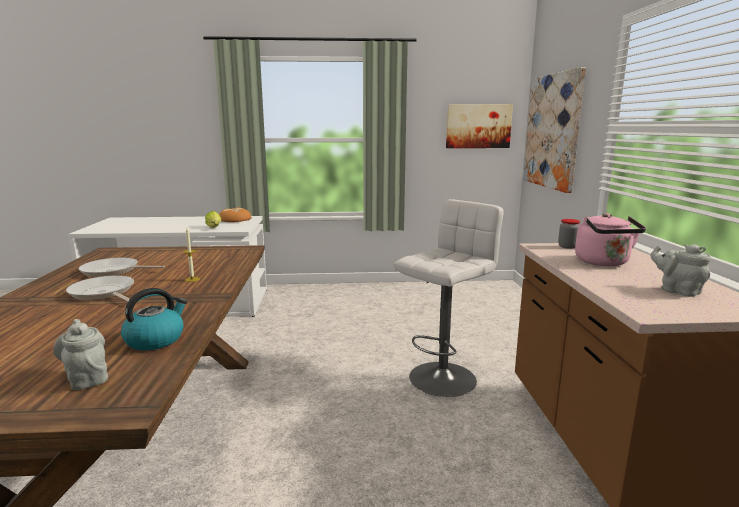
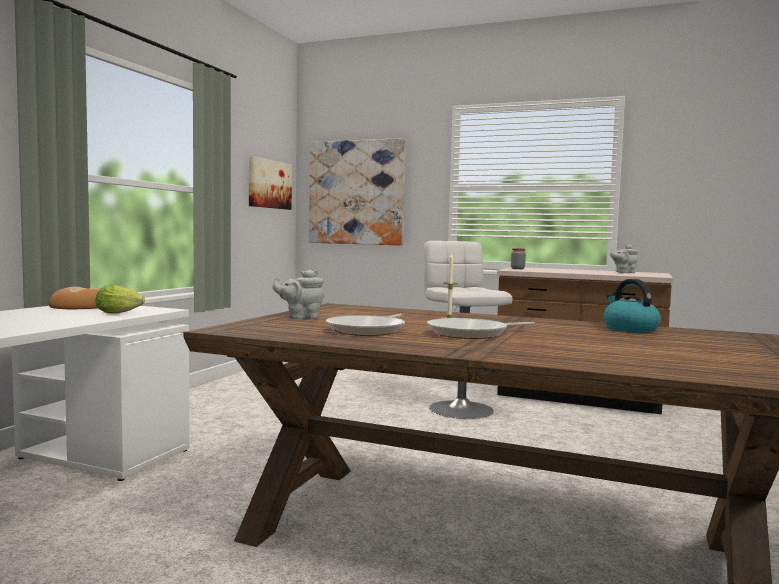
camera: 65 degrees left, 10 degrees down
grey teapot [53,319,108,390] -> grey teapot moved to [272,269,324,319]
pink kettle [575,213,646,266] -> none

